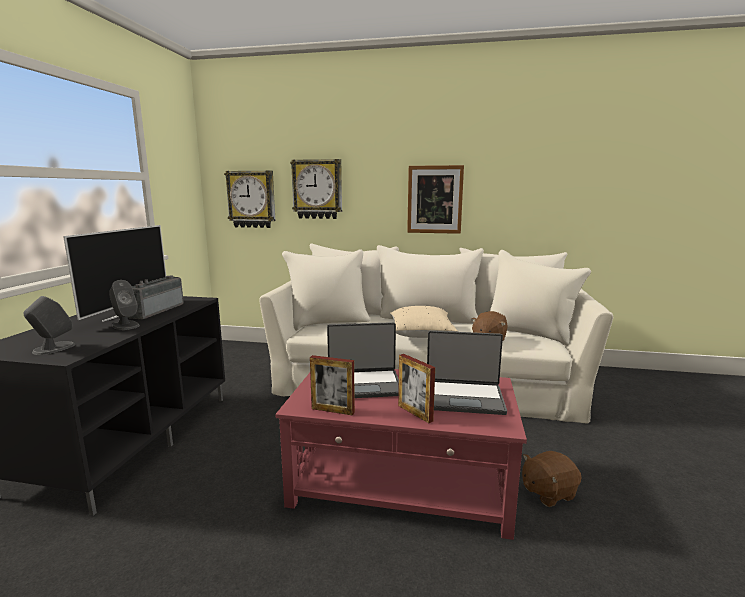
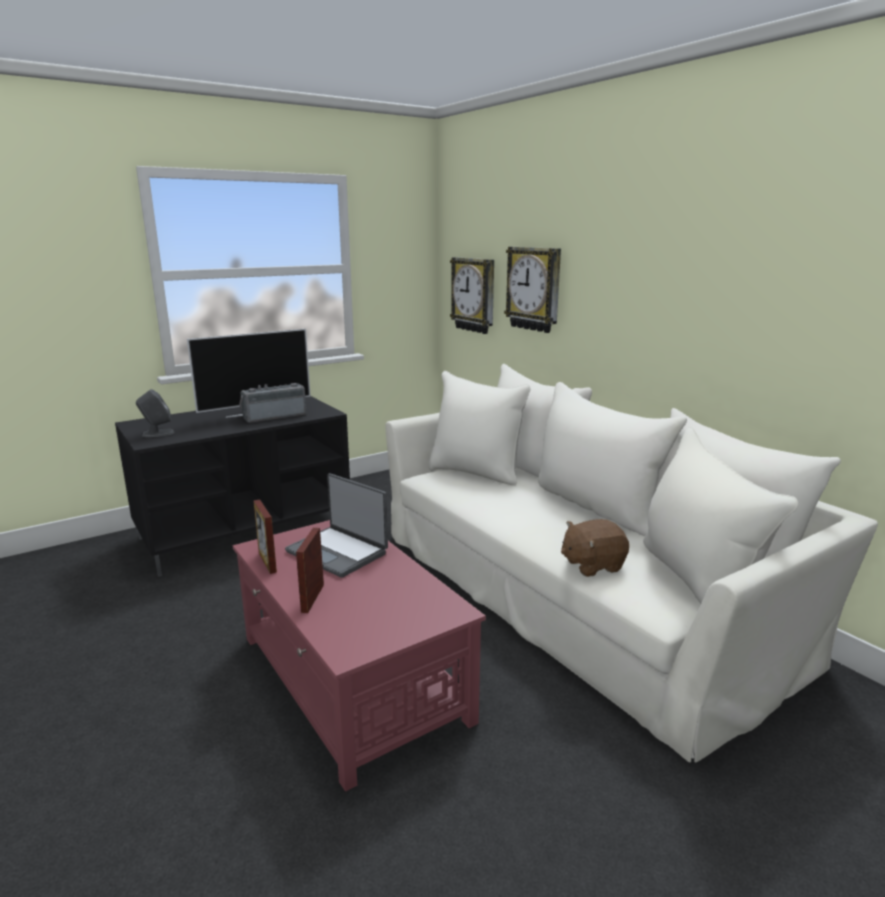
camera: 45 degrees right, 5 degrees up
grey speaker [109,280,140,330] -> none
beige pillow [390,306,458,338] -> none
picture [407,165,464,234] -> none
laptop [427,331,507,415] -> none
brown plush toy [522,451,582,507] -> none

